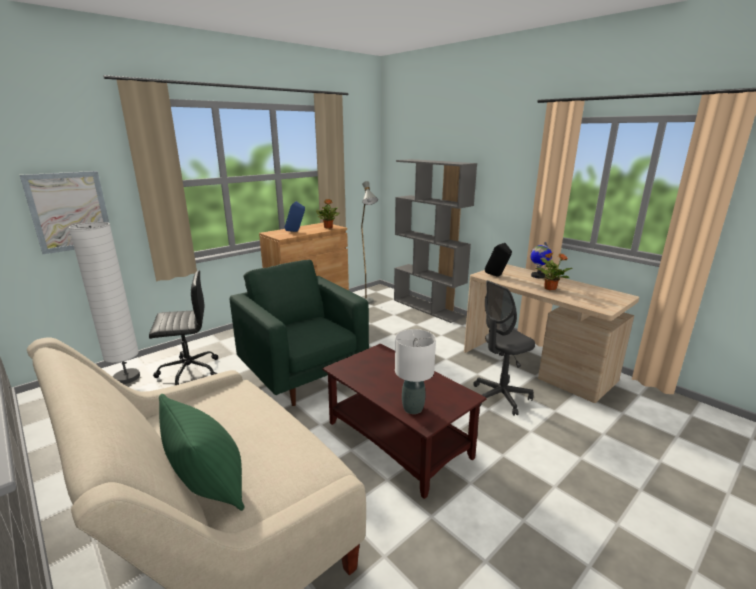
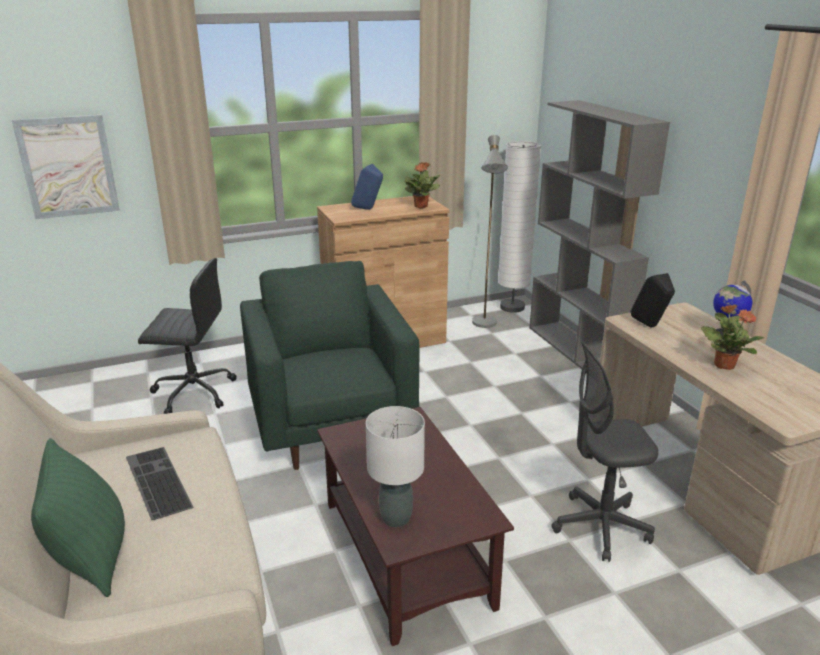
camera: 20 degrees right, 5 degrees up
white floor lamp [69,222,140,384] -> white floor lamp moved to [498,141,541,313]
none -> keyboard [126,447,193,520]

